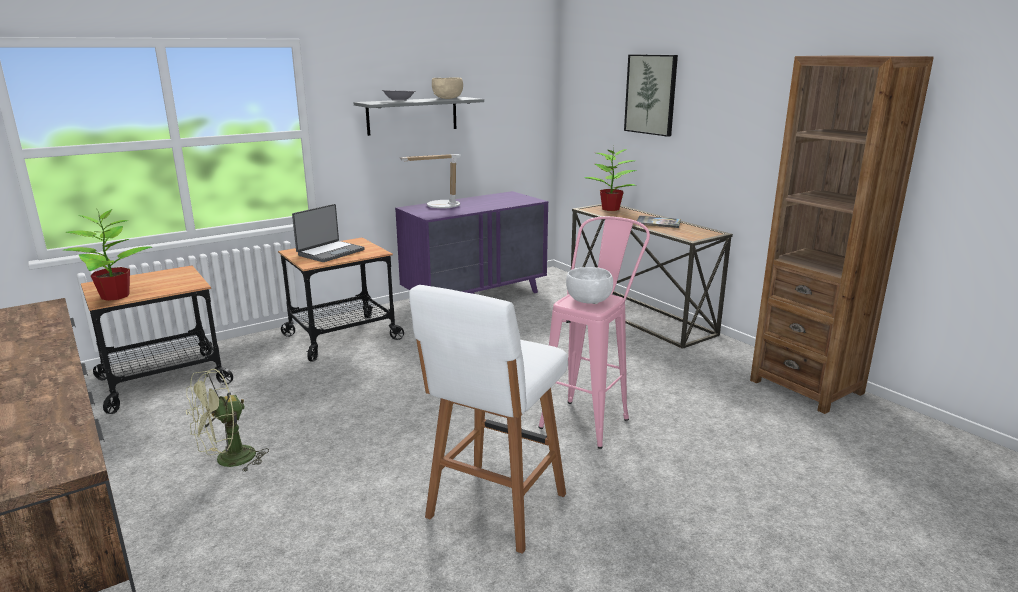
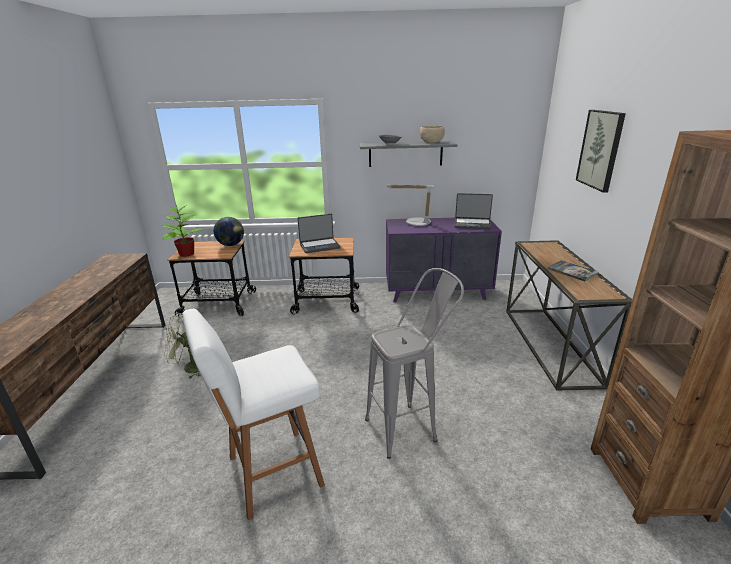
camera: 35 degrees right, 5 degrees up
pink stool [538,216,650,449] -> grey stool [365,268,464,459]
white bowl [566,267,613,304] -> none
potted plant [584,146,637,211] -> none
none -> globe [214,217,244,246]
none -> laptop [454,193,493,229]

